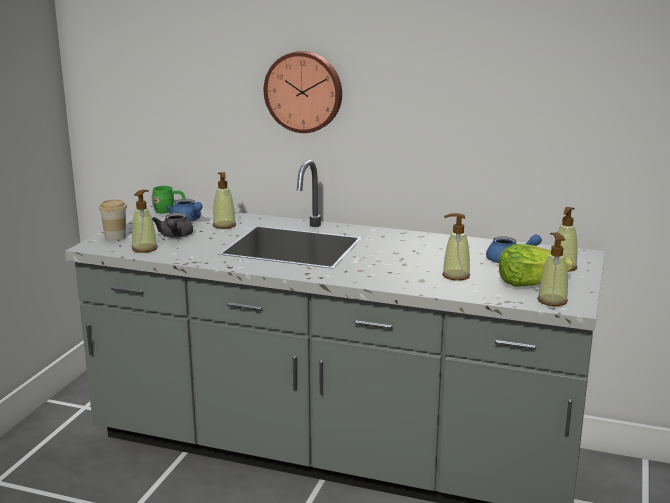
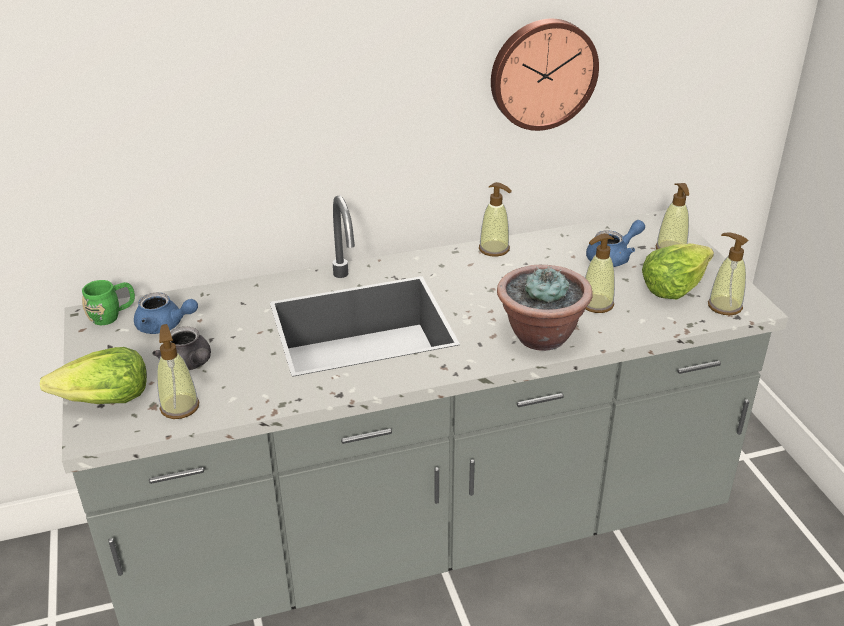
camera: 35 degrees left, 15 degrees up
cup [99,199,127,241] -> lettuce [40,347,147,404]
soap dispenser [213,172,236,229] -> soap dispenser moved to [479,182,512,257]
wall clock [264,51,342,133] -> wall clock moved to [491,19,599,131]
none -> potted plant [497,265,593,351]

